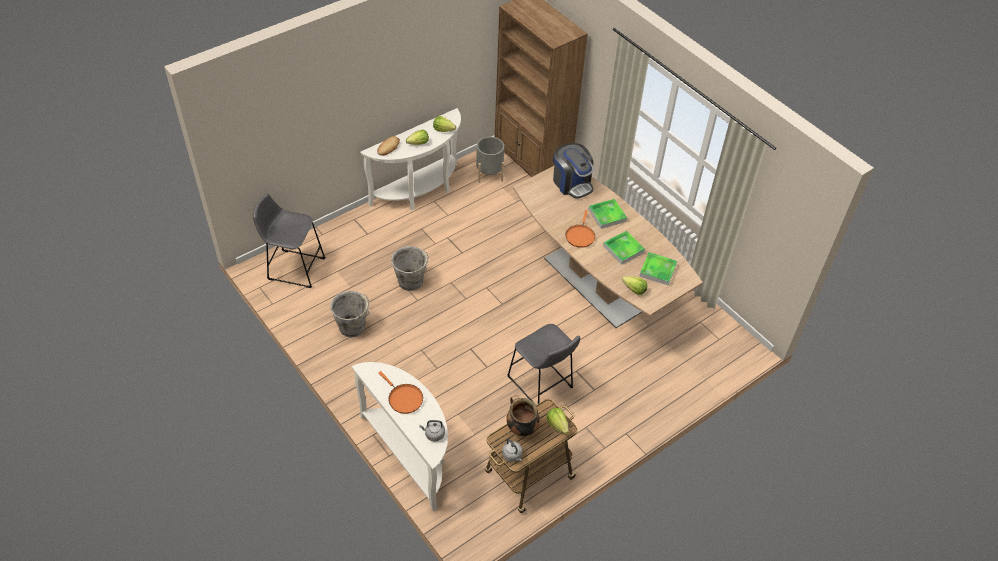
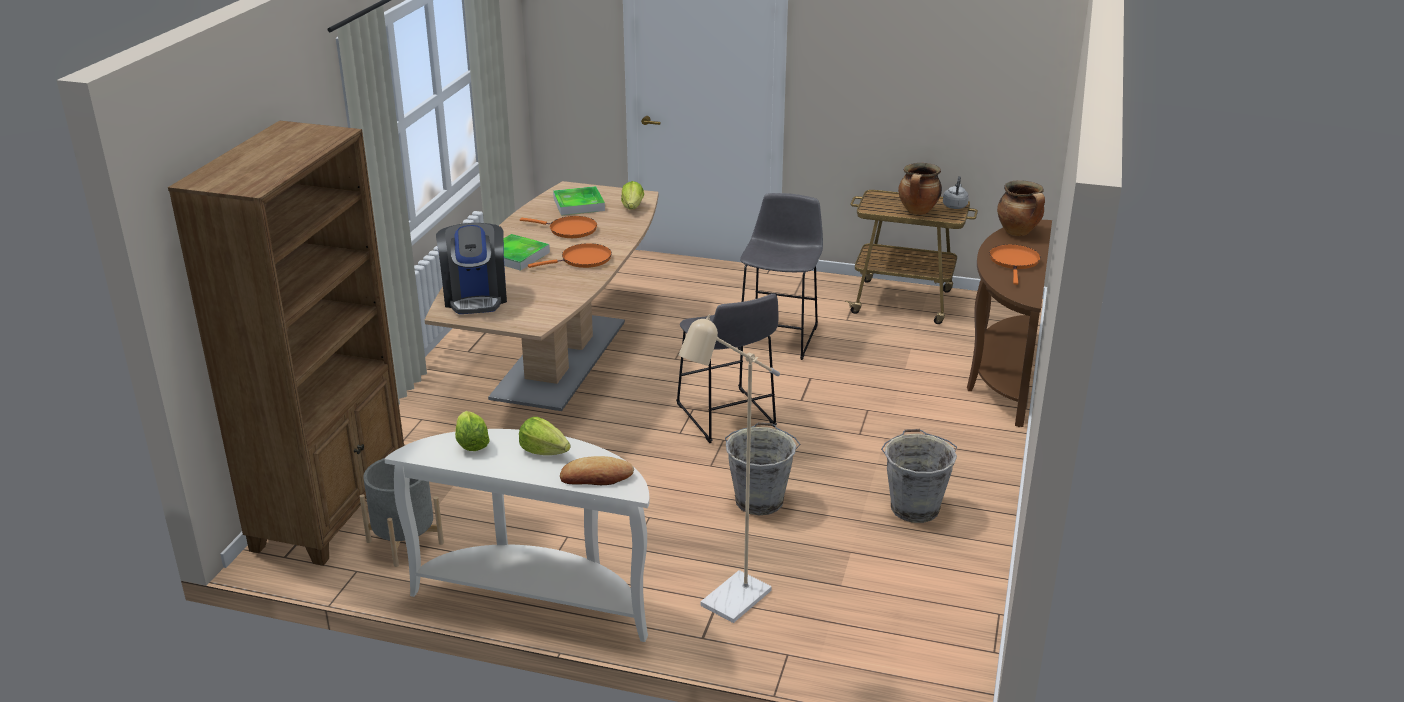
camera: 125 degrees left, 20 degrees down
grey stool [253,193,326,288] -> grey stool moved to [676,294,778,443]
white console table [351,362,448,512] -> brown console table [967,220,1052,427]
grey kettle [419,420,445,442] -> cooking pot [997,180,1045,236]
lettuce [546,408,569,435] -> none
coffee machine [553,143,594,199] -> coffee machine turned 150 degrees clockwise [436,223,507,314]
tray [603,231,645,265] -> orange frying pan [520,216,597,238]
none -> beige floor lamp [679,314,780,623]

